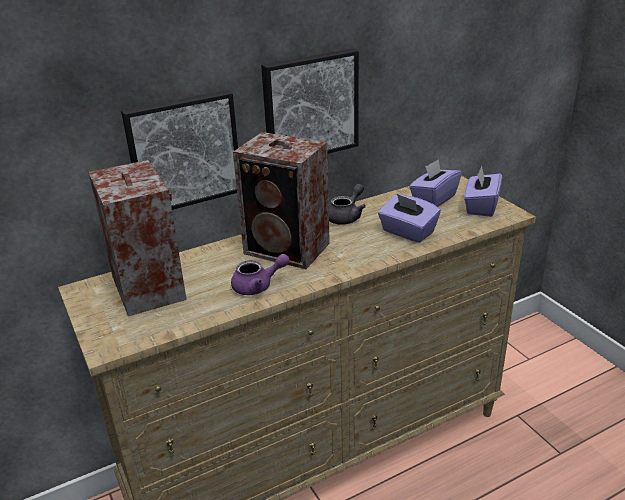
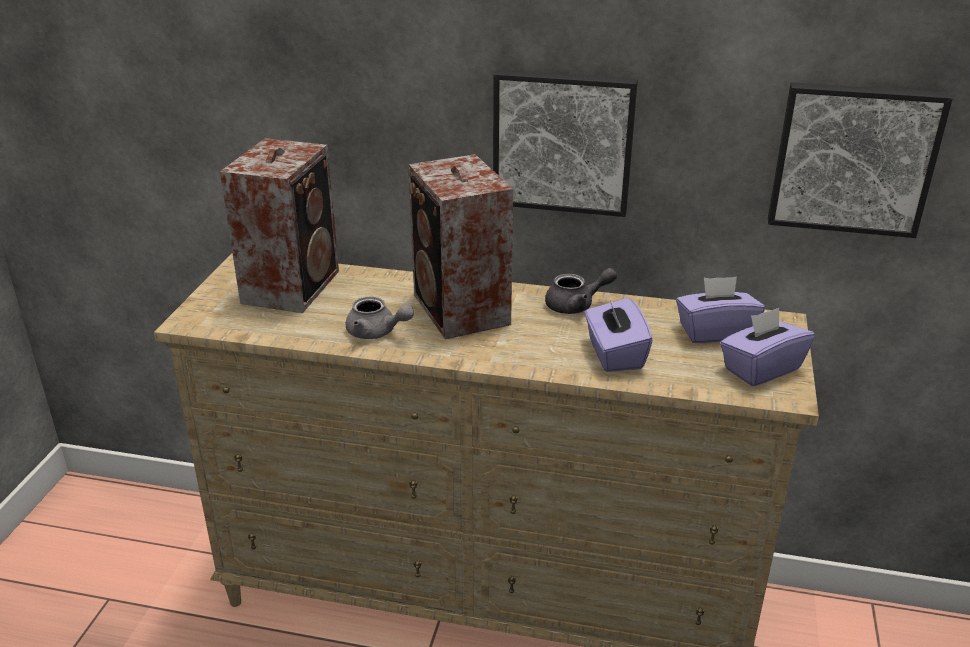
camera: 40 degrees right, 0 degrees up
picture [121,90,238,210] -> picture moved to [768,82,953,238]
purple teapot [231,254,290,295] -> grey teapot [345,297,414,339]

